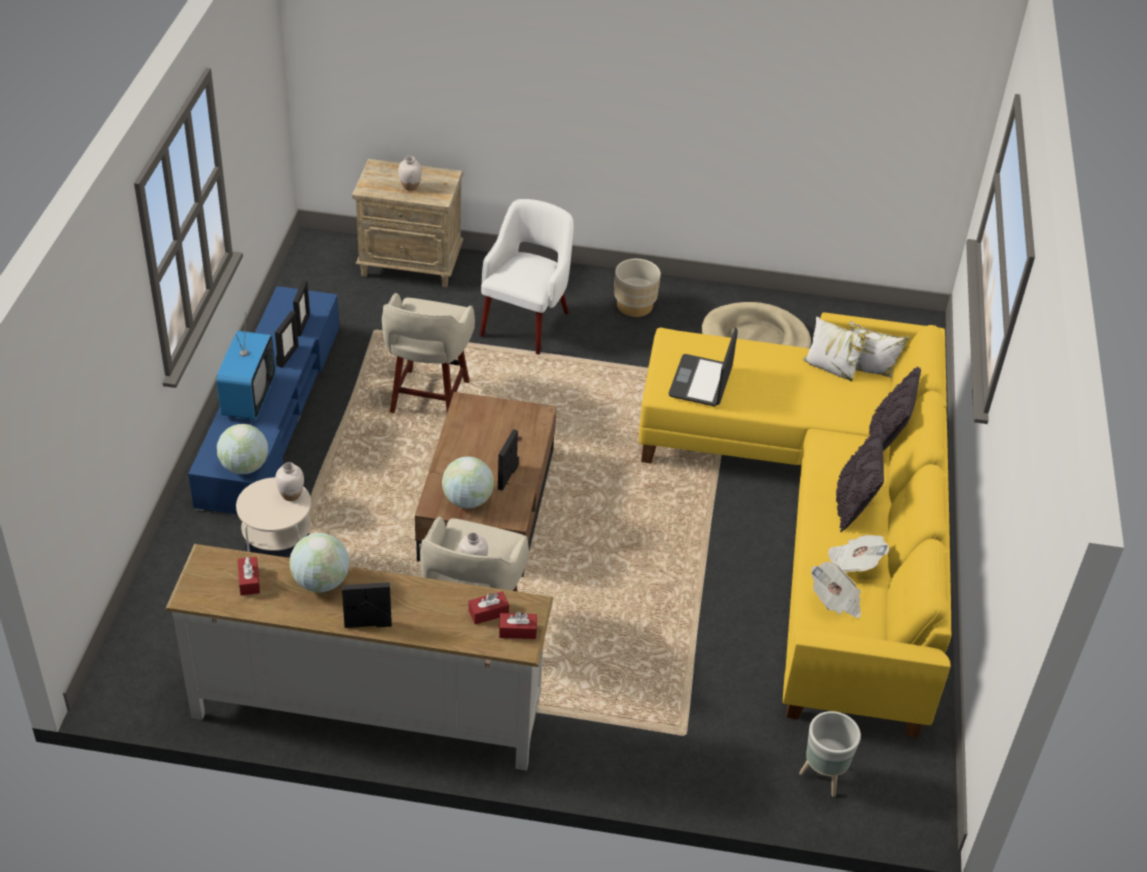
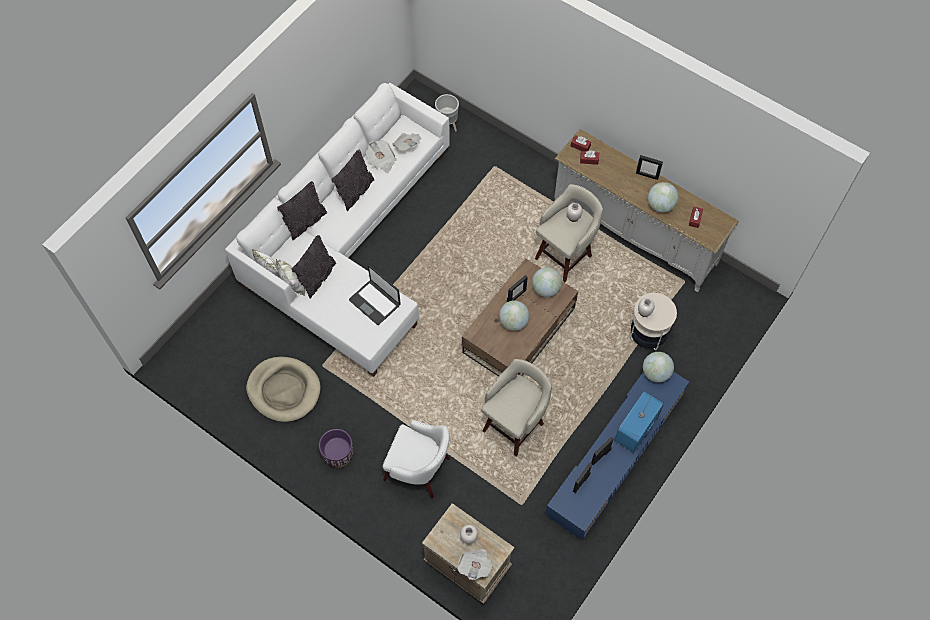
camera: 150 degrees left, 20 degrees up
white armchair [480,199,574,355] -> white armchair turned 120 degrees counterclockwise [383,420,450,499]
beige planter [614,259,661,317] -> purple planter [319,429,353,467]
yellow sofa [639,312,951,738] -> white sofa [225,83,450,377]
laptop [669,327,738,407] -> laptop turned 90 degrees clockwise [349,265,401,325]
none -> black pillow [292,235,336,299]
none -> newspaper [457,549,493,580]
none -> globe [499,301,529,331]

